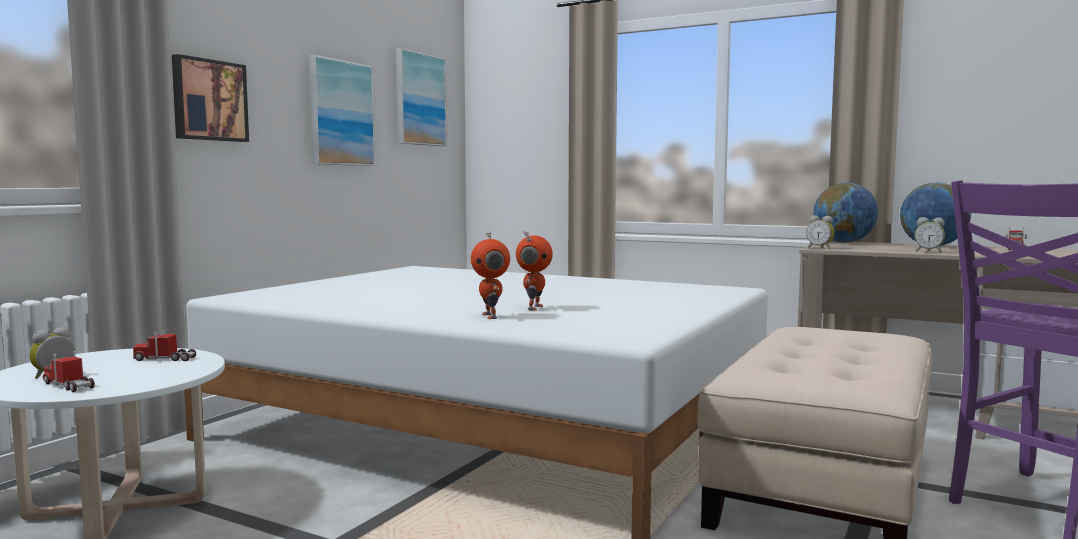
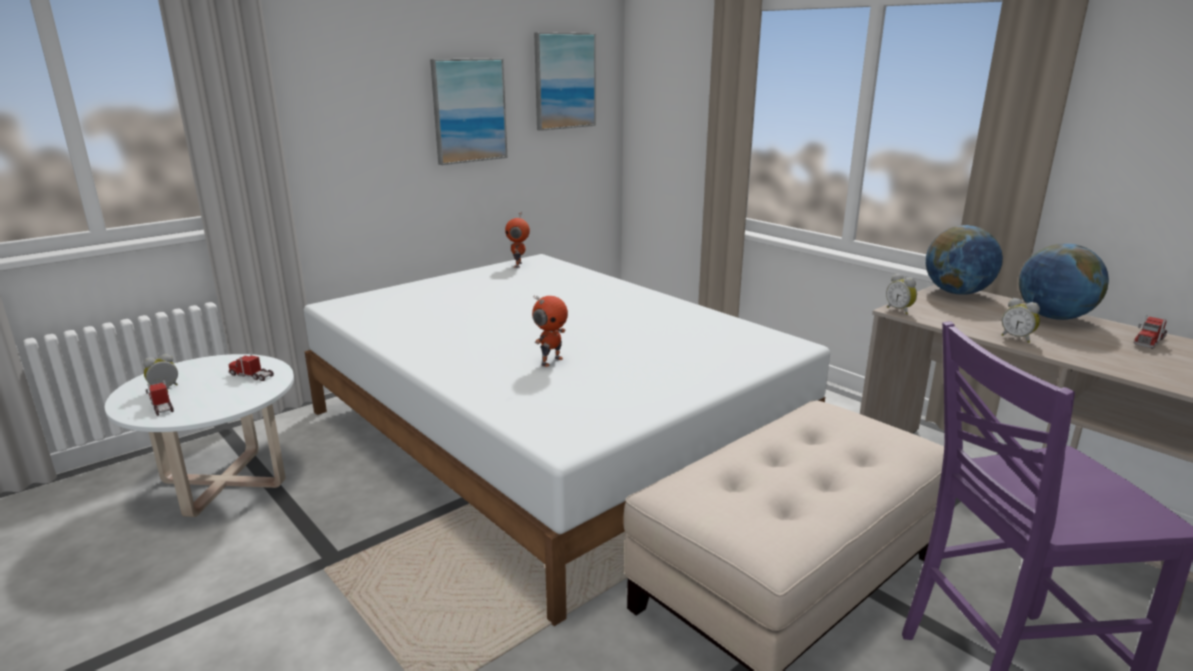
camera: 20 degrees right, 15 degrees up
picture [172,54,249,142] -> none
toy robot [471,231,510,319] -> toy robot moved to [505,213,530,268]

